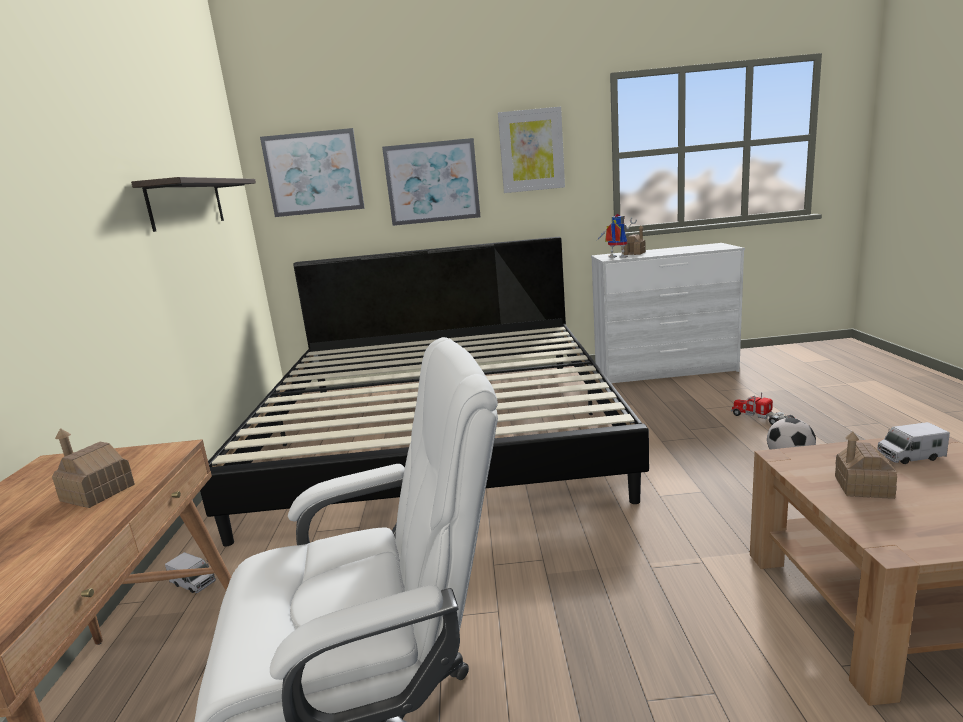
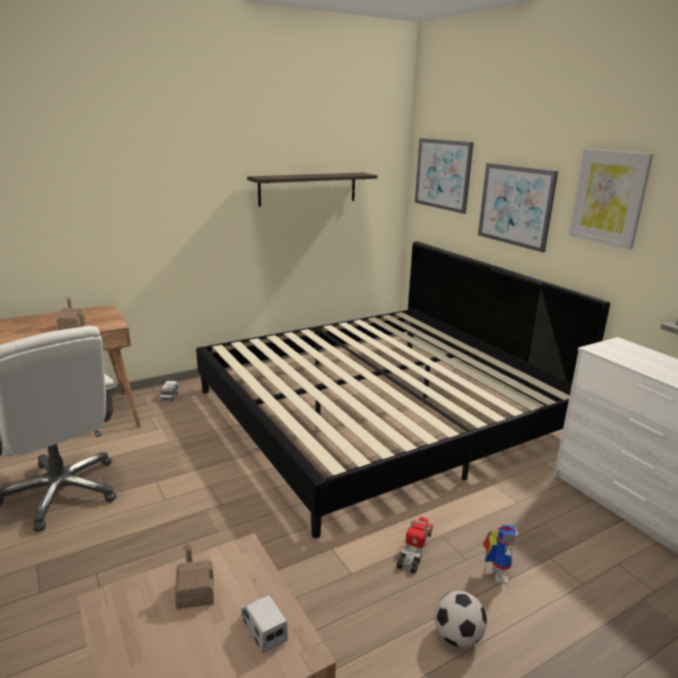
camera: 60 degrees right, 5 degrees up
toy robot [597,214,637,258] -> toy robot moved to [483,524,519,584]
toy house [622,225,646,255] -> none
toy truck [731,392,794,425] -> toy truck moved to [397,517,433,574]

